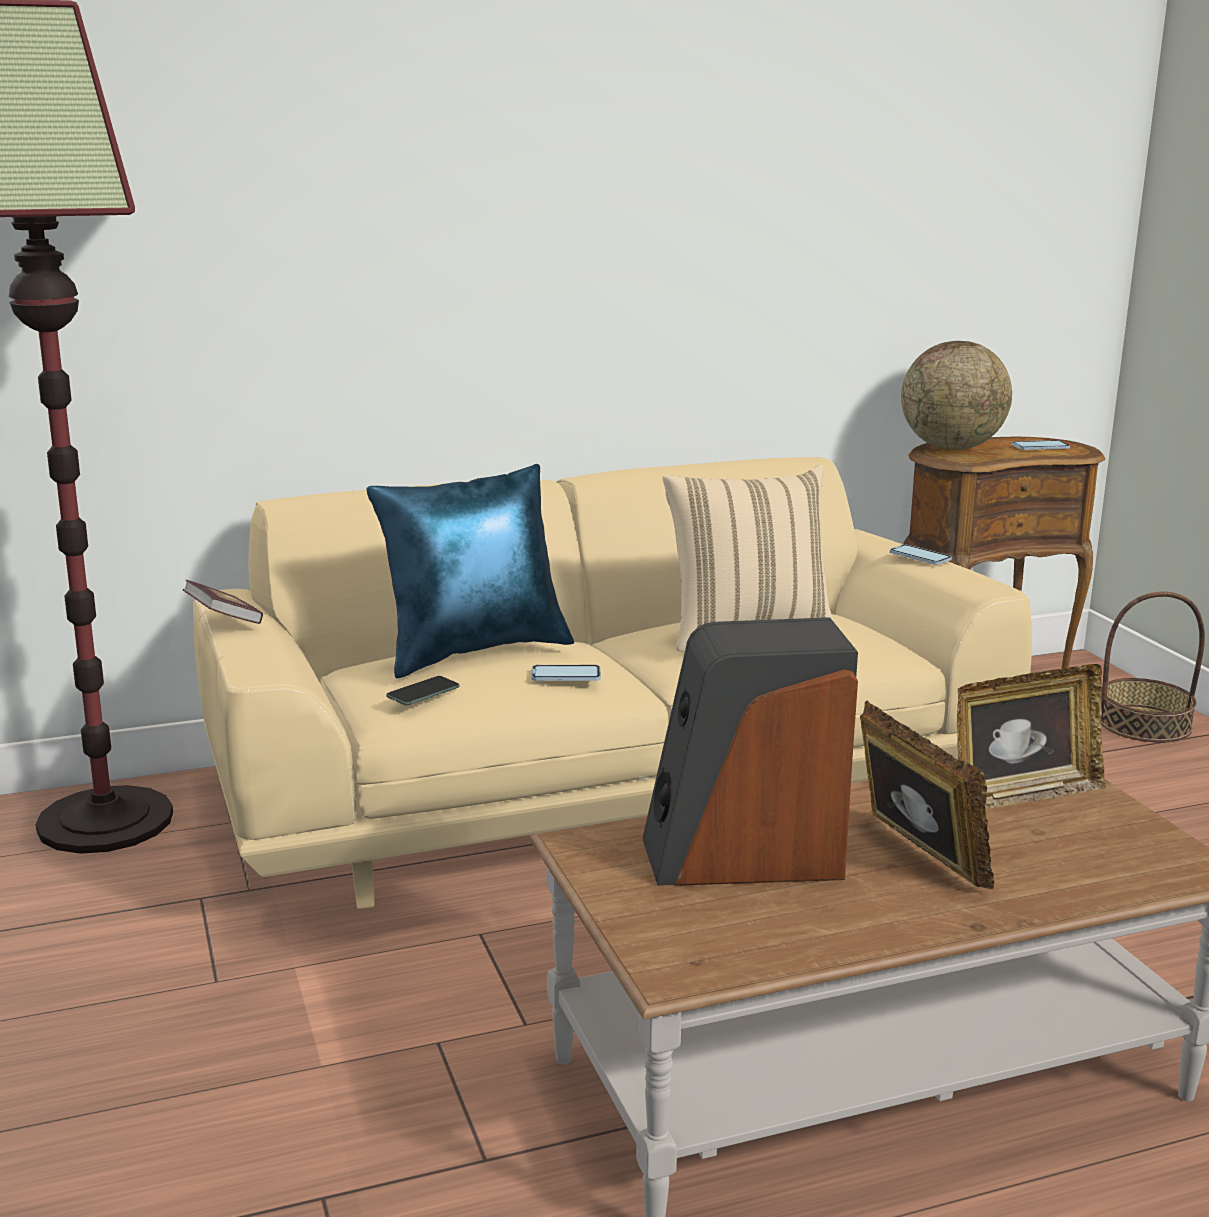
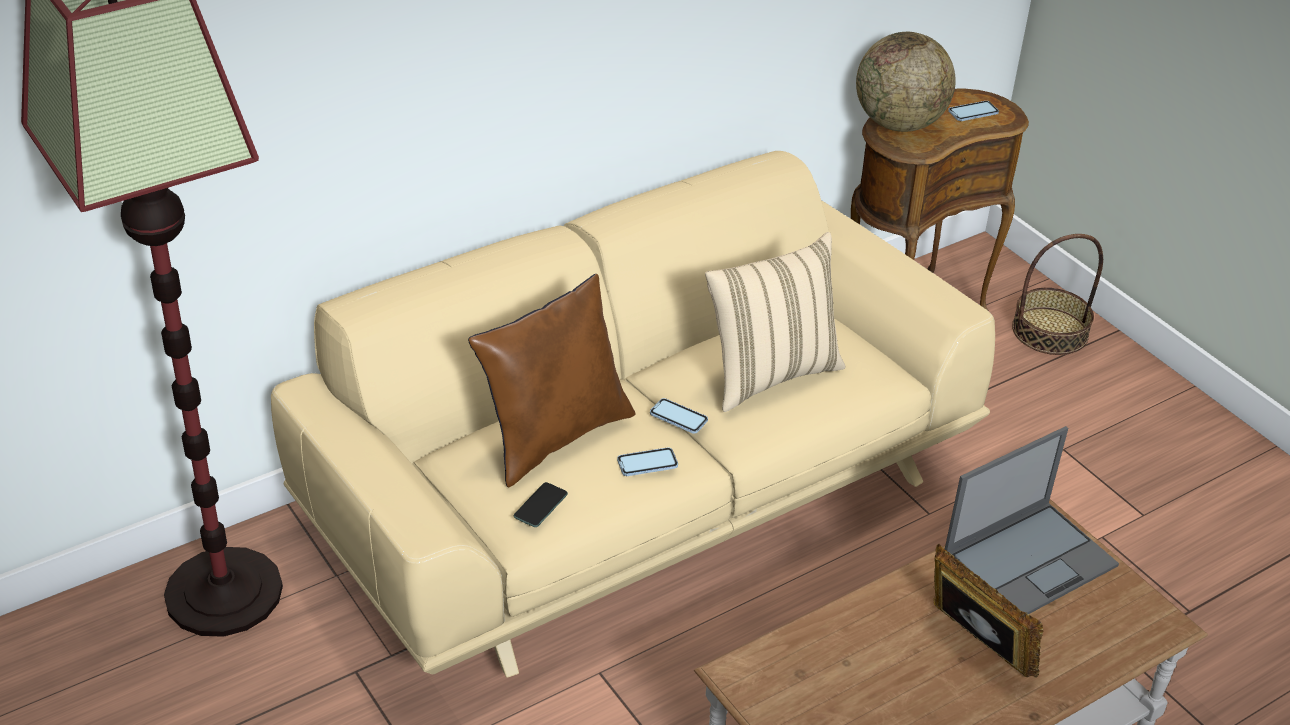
camera: 15 degrees left, 20 degrees up
book [183,580,263,624] -> none
blue pillow [366,464,574,678] -> brown pillow [468,274,636,487]
speaker [642,617,858,886] -> none
phone [890,544,952,565] -> phone moved to [650,398,708,434]
picture frame [957,664,1106,809] -> laptop [945,426,1119,614]

